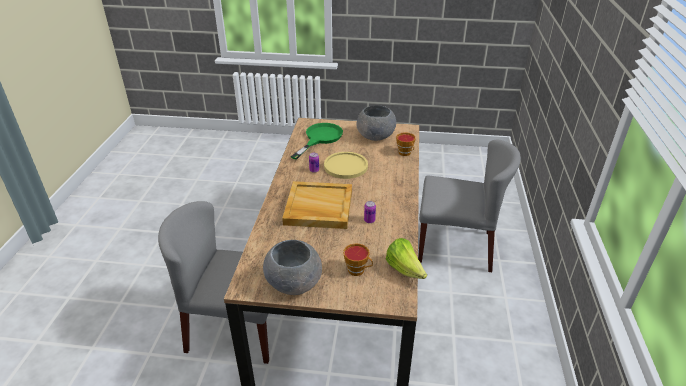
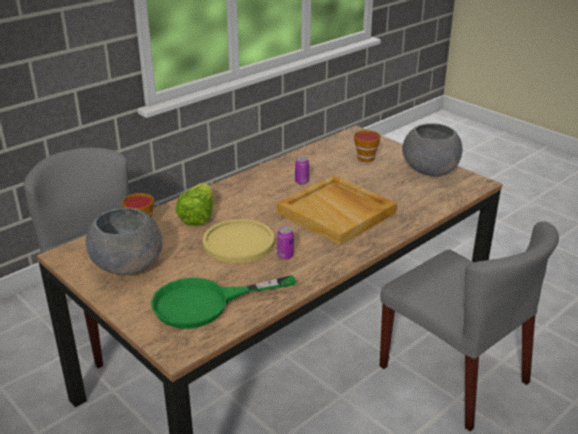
camera: 140 degrees left, 5 degrees down
lettuce [386,238,427,279] -> lettuce moved to [176,182,214,226]

